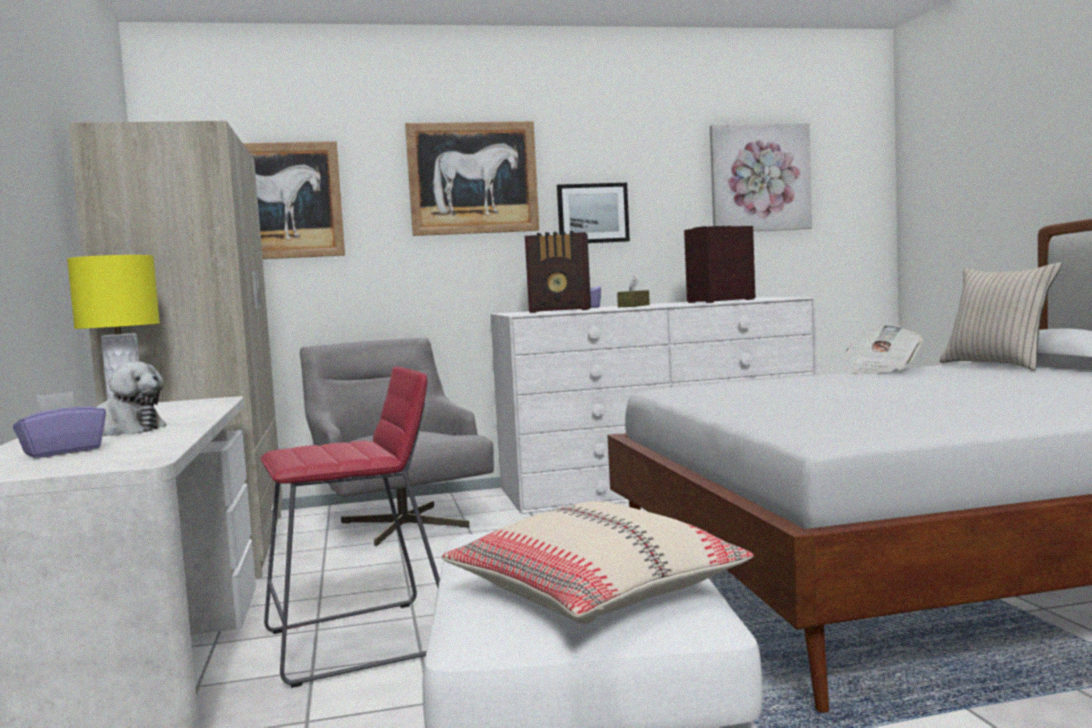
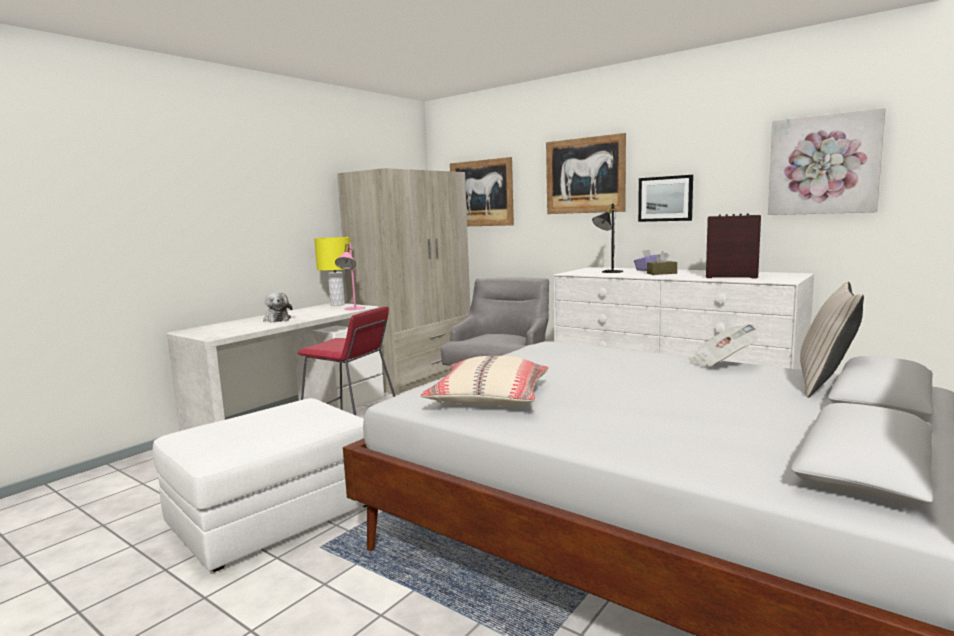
camera: 50 degrees right, 5 degrees up
purple tissue box [13,391,106,458] -> none
beige pillow [441,501,753,624] -> beige pillow moved to [420,356,548,406]
radio [525,231,591,313] -> black table lamp [592,203,623,273]
none -> pink table lamp [335,243,365,310]

